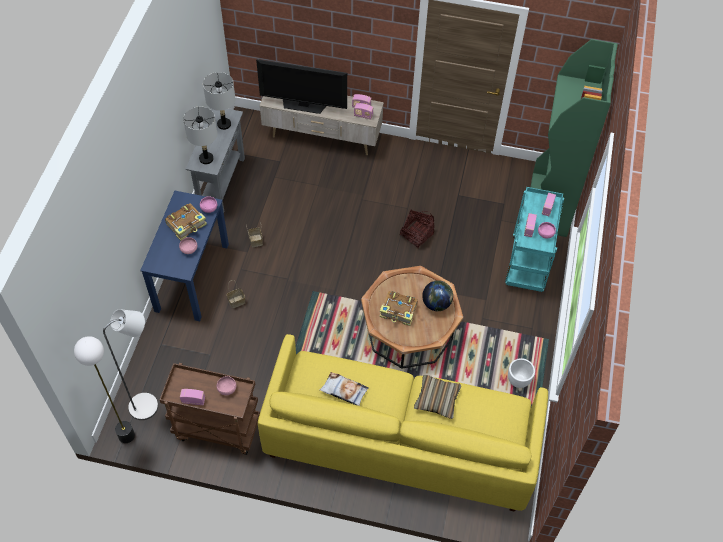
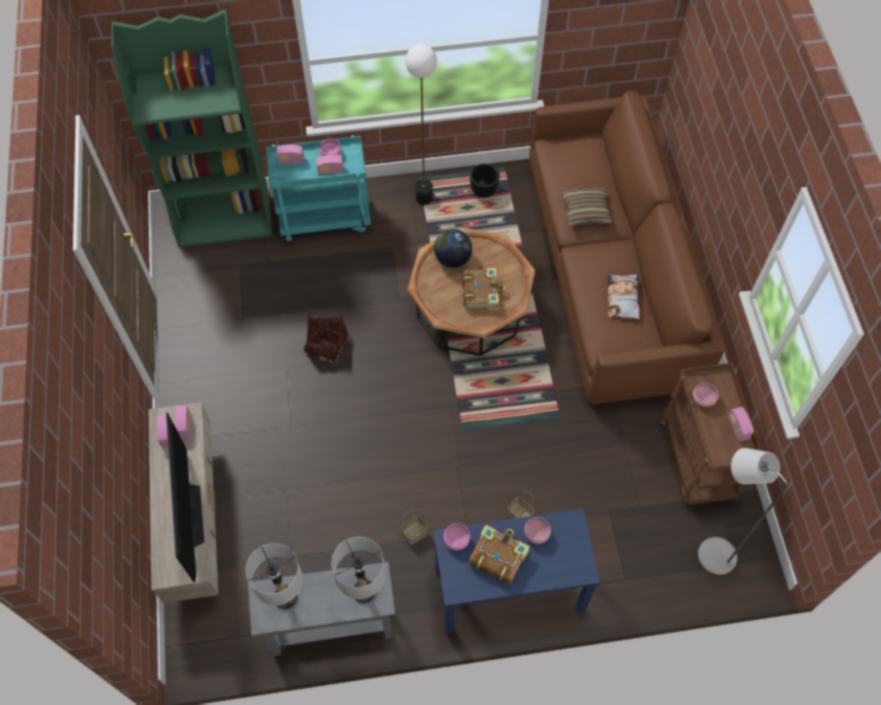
camera: 110 degrees left, 5 degrees up
floor lamp [74,336,135,443] -> floor lamp moved to [405,44,437,205]
yellow sofa [258,334,548,511] -> brown sofa [529,91,725,405]
white planter [508,358,535,388] -> black planter [470,163,500,198]

